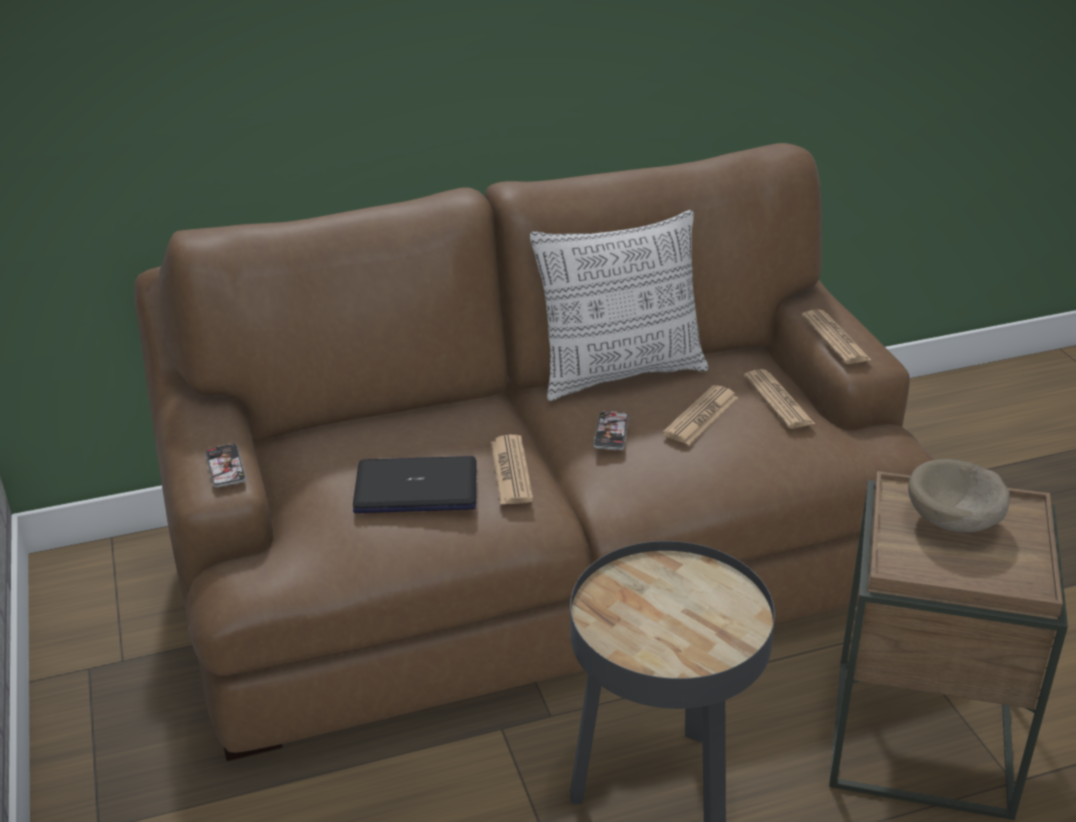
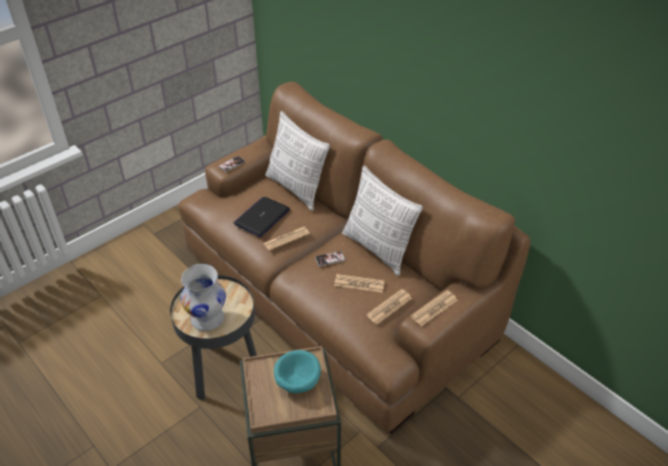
camera: 65 degrees right, 10 degrees up
laptop [353,456,476,513] -> laptop turned 120 degrees counterclockwise [234,197,290,237]
beige bowl [908,459,1010,532] -> turquoise bowl [274,350,321,393]
none -> white vase [181,264,226,331]
none -> pillow [265,111,330,211]

